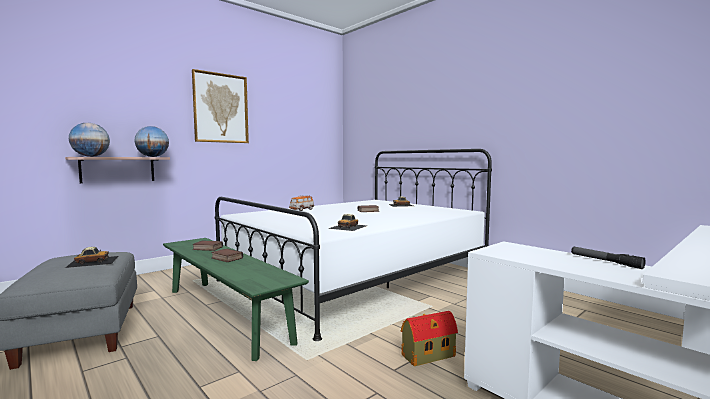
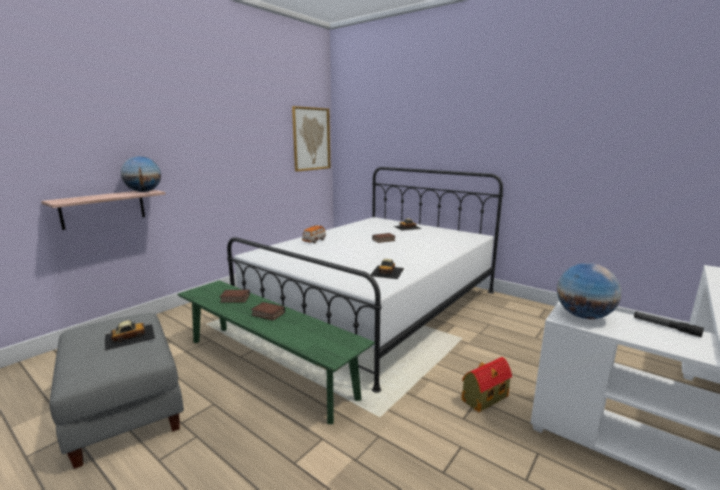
camera: 10 degrees left, 10 degrees up
globe [69,123,110,157] -> globe moved to [557,263,621,319]
picture [192,69,249,143] -> picture moved to [292,106,330,172]

